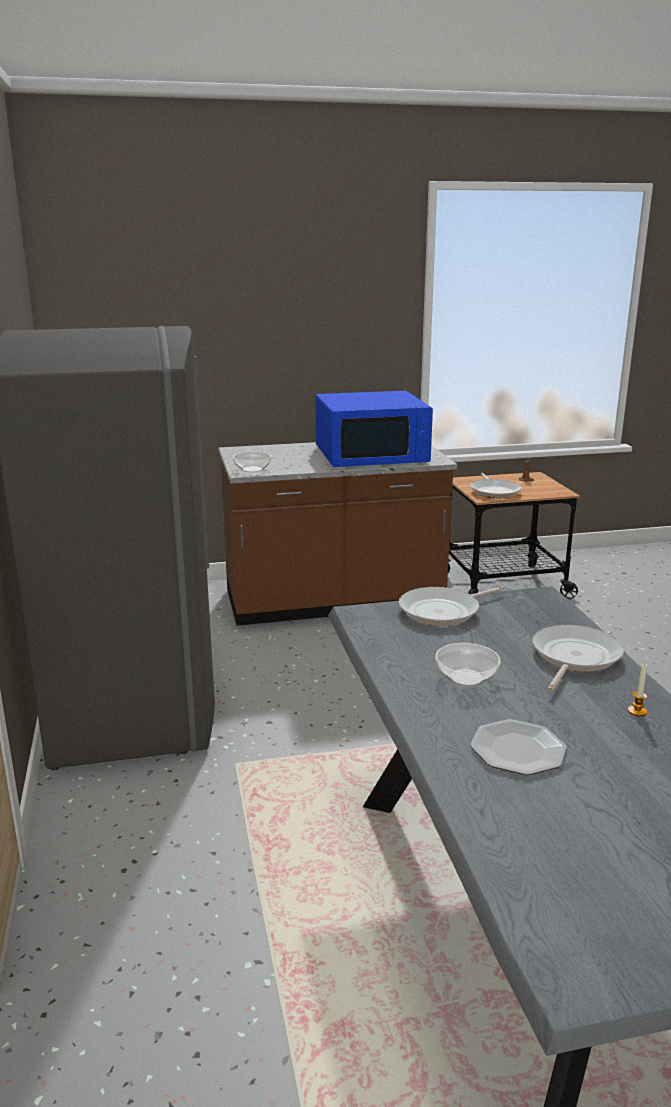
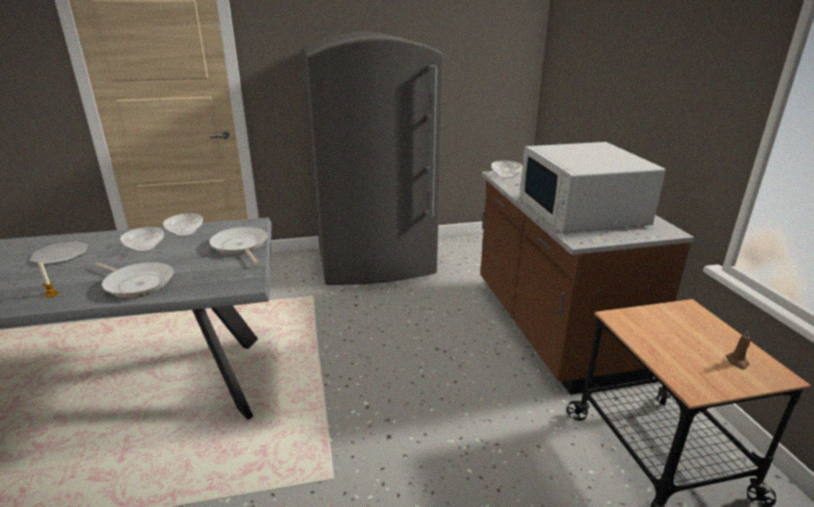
camera: 90 degrees right, 5 degrees up
blue microwave [315,391,433,467] -> white microwave [520,142,666,233]
frying pan [471,473,521,498] -> none
none -> bowl [163,214,203,237]

